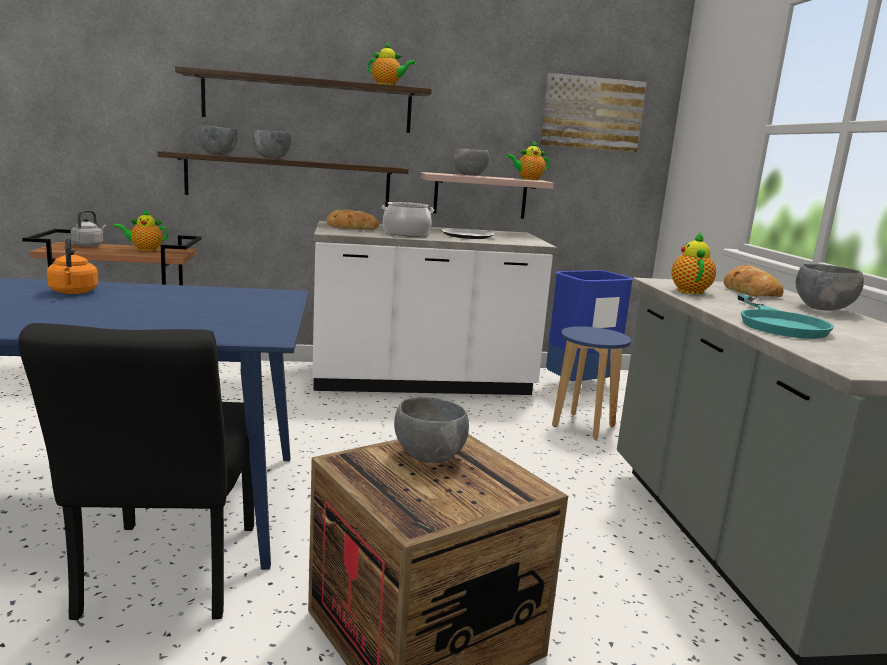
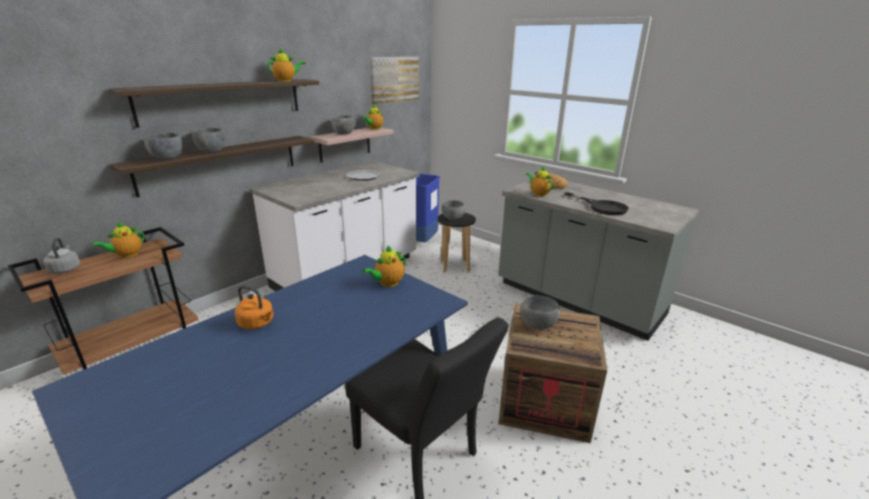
camera: 40 degrees left, 10 degrees up
bread [326,210,379,230] -> none
cooking pot [381,202,434,237] -> none
blue stool [552,326,631,440] -> black stool [438,213,476,273]
turquoise frying pan [738,295,834,339] -> black frying pan [565,192,629,215]
grey bowl [796,264,864,311] -> grey bowl moved to [442,200,465,220]
none -> teapot [363,246,406,287]

